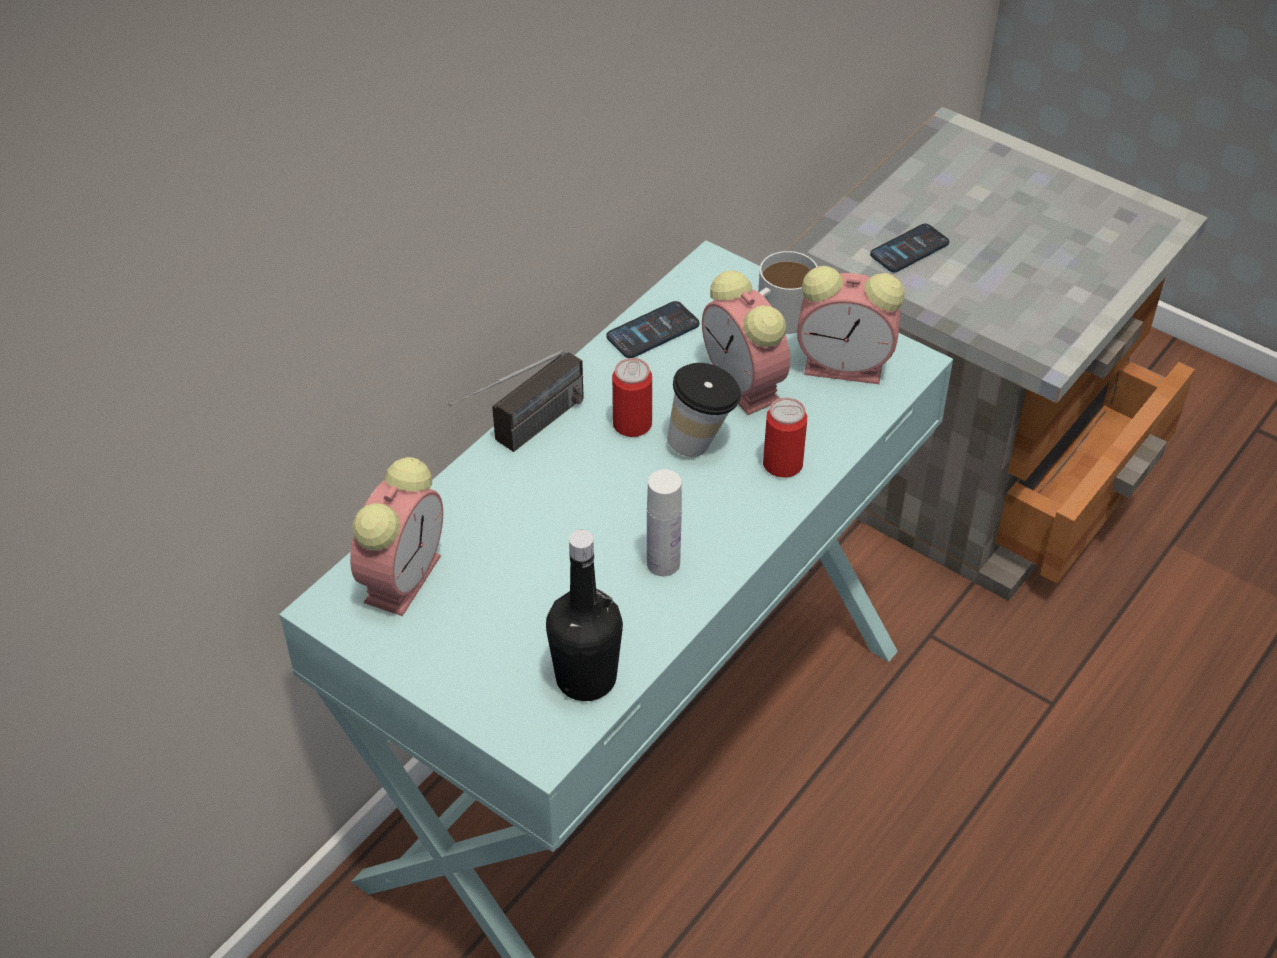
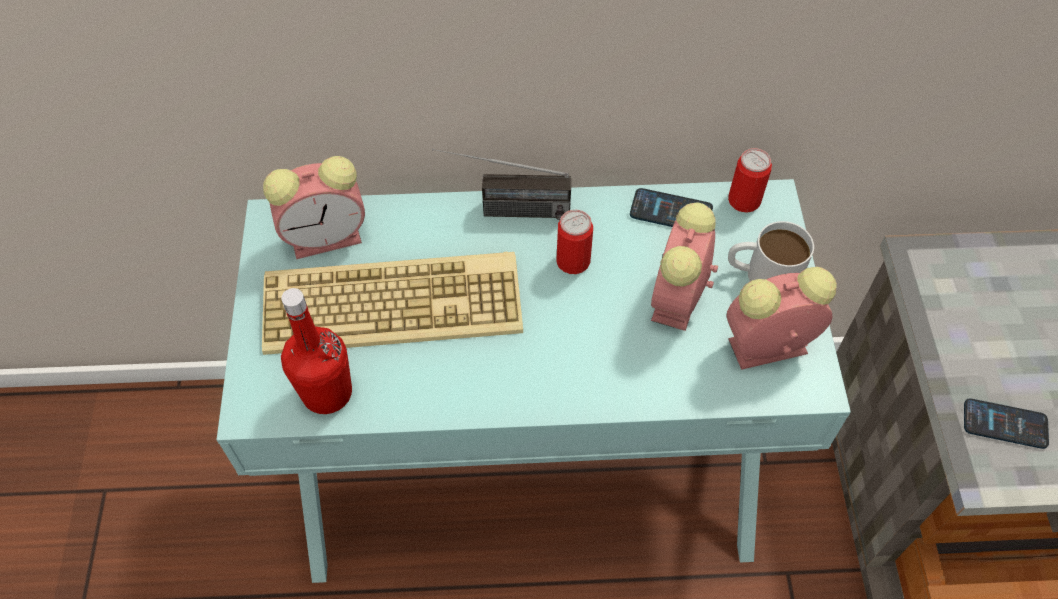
camera: 50 degrees right, 10 degrees up
black bottle [546,530,623,701] -> red bottle [281,288,352,414]
white bottle [647,469,682,576] -> none
cup [667,363,741,457] -> none
can [763,398,807,478] -> can moved to [728,148,772,213]
alarm clock [797,266,905,384] -> alarm clock turned 105 degrees clockwise [726,267,837,370]
phone [870,224,949,272] -> phone moved to [964,398,1049,449]
none -> keyboard [262,252,523,355]

